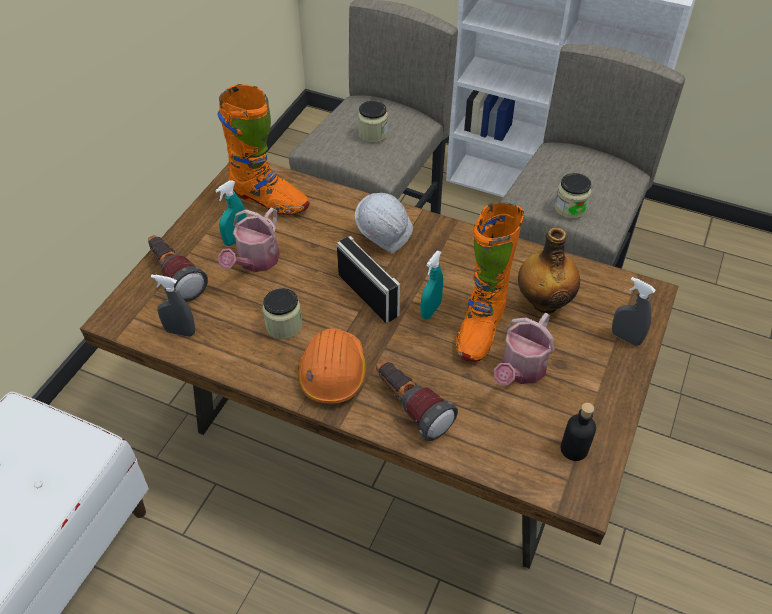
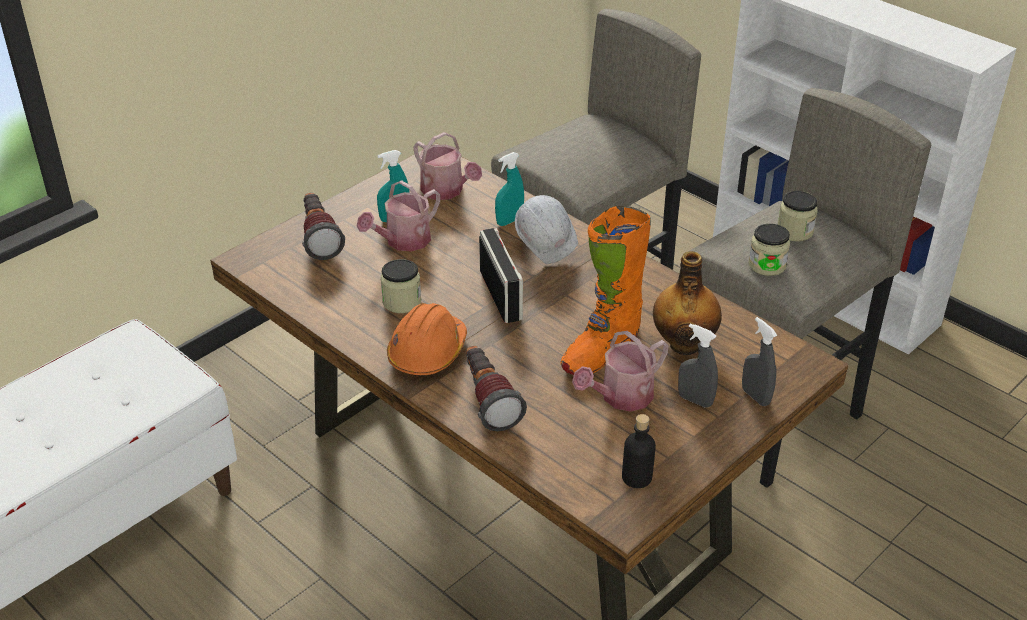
camera: 20 degrees right, 10 degrees down
grey spray bottle [151,275,195,337] -> grey spray bottle moved to [678,323,718,408]
orange boot [218,84,310,215] -> watering can [413,132,482,200]
jar [358,101,388,143] -> jar moved to [778,191,818,242]
turquoise spray bottle [421,251,443,319] -> turquoise spray bottle moved to [495,152,524,226]

